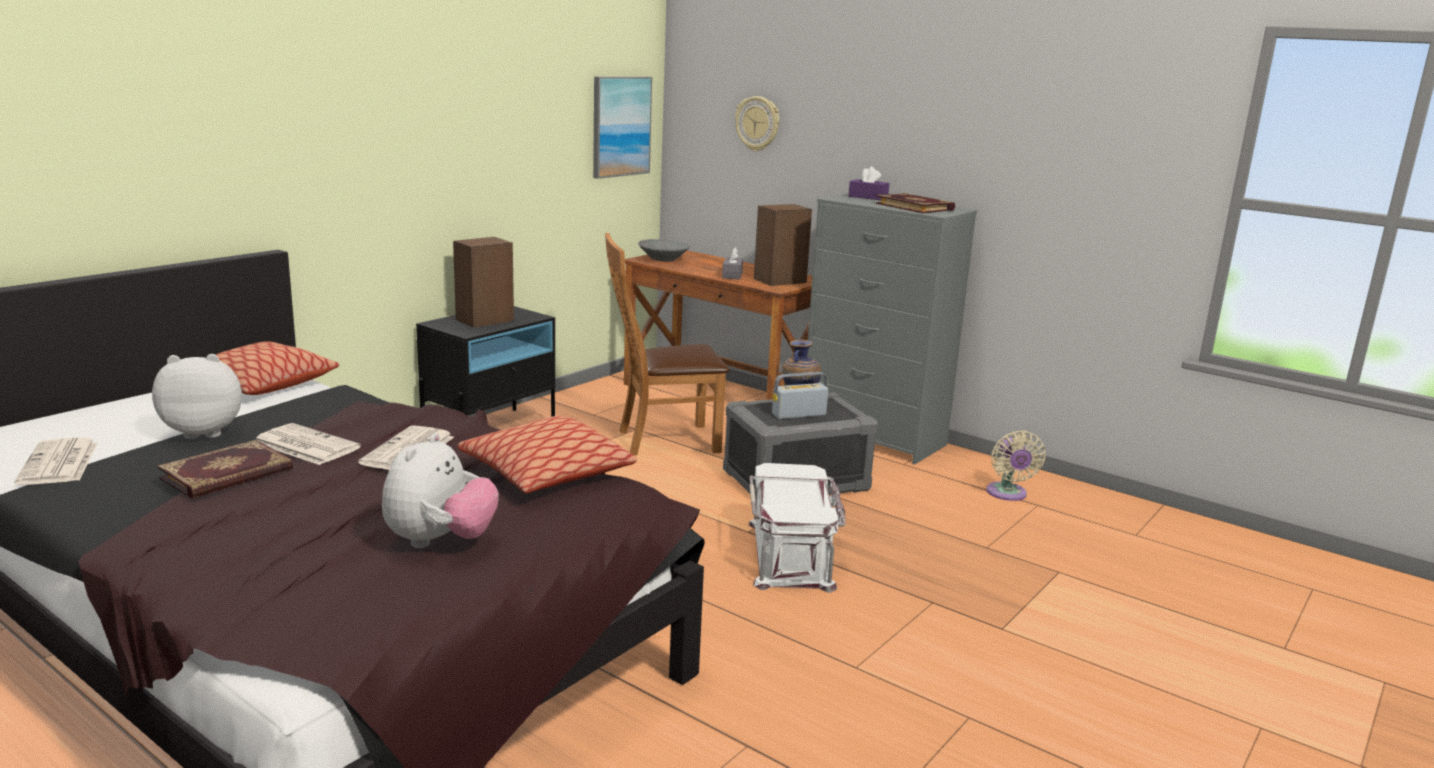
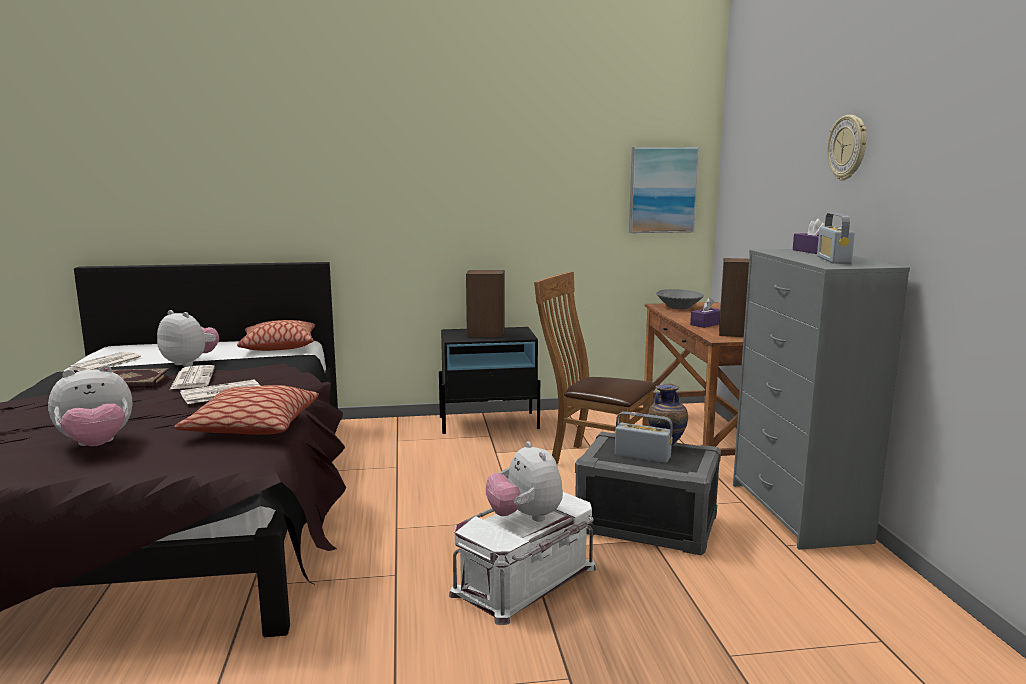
camera: 45 degrees right, 5 degrees down
grey tissue box [722,247,743,279] -> purple tissue box [690,298,720,328]
wall clock [735,96,779,151] -> wall clock moved to [827,115,867,181]
book [875,193,955,213] -> radio [817,213,855,264]
beige fan [986,431,1045,501] -> none
none -> plush toy [486,441,563,522]

